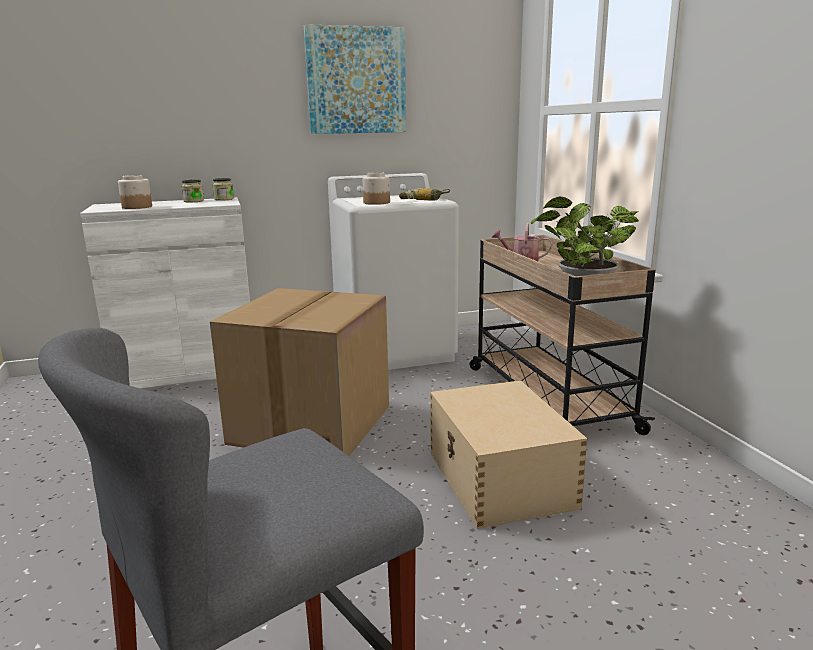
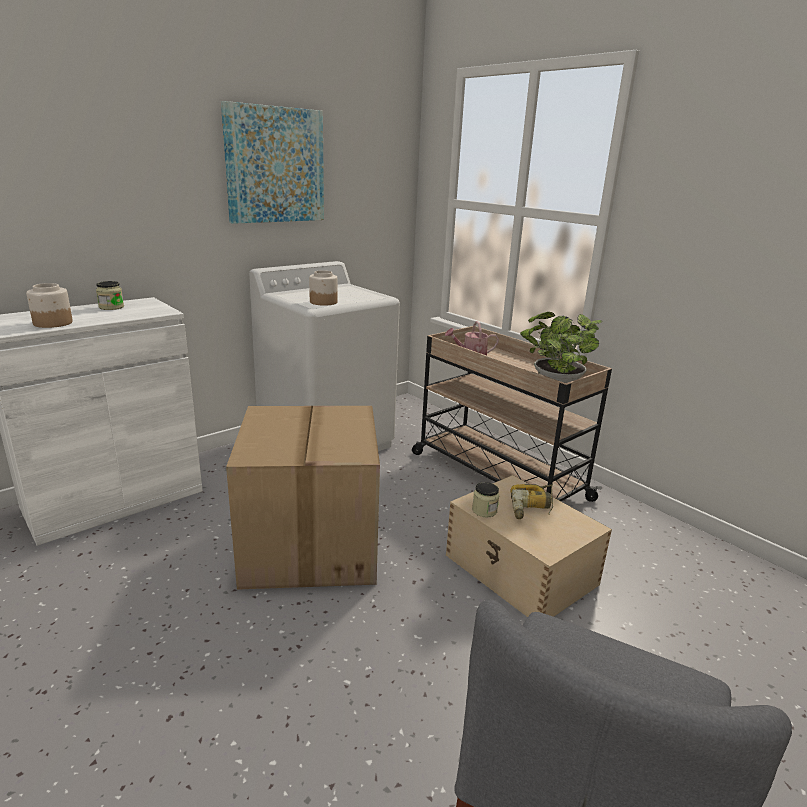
camera: 25 degrees left, 5 degrees up
jar [212,178,234,201] -> jar moved to [472,482,499,517]
power drill [399,188,450,201] -> power drill moved to [511,484,553,519]

